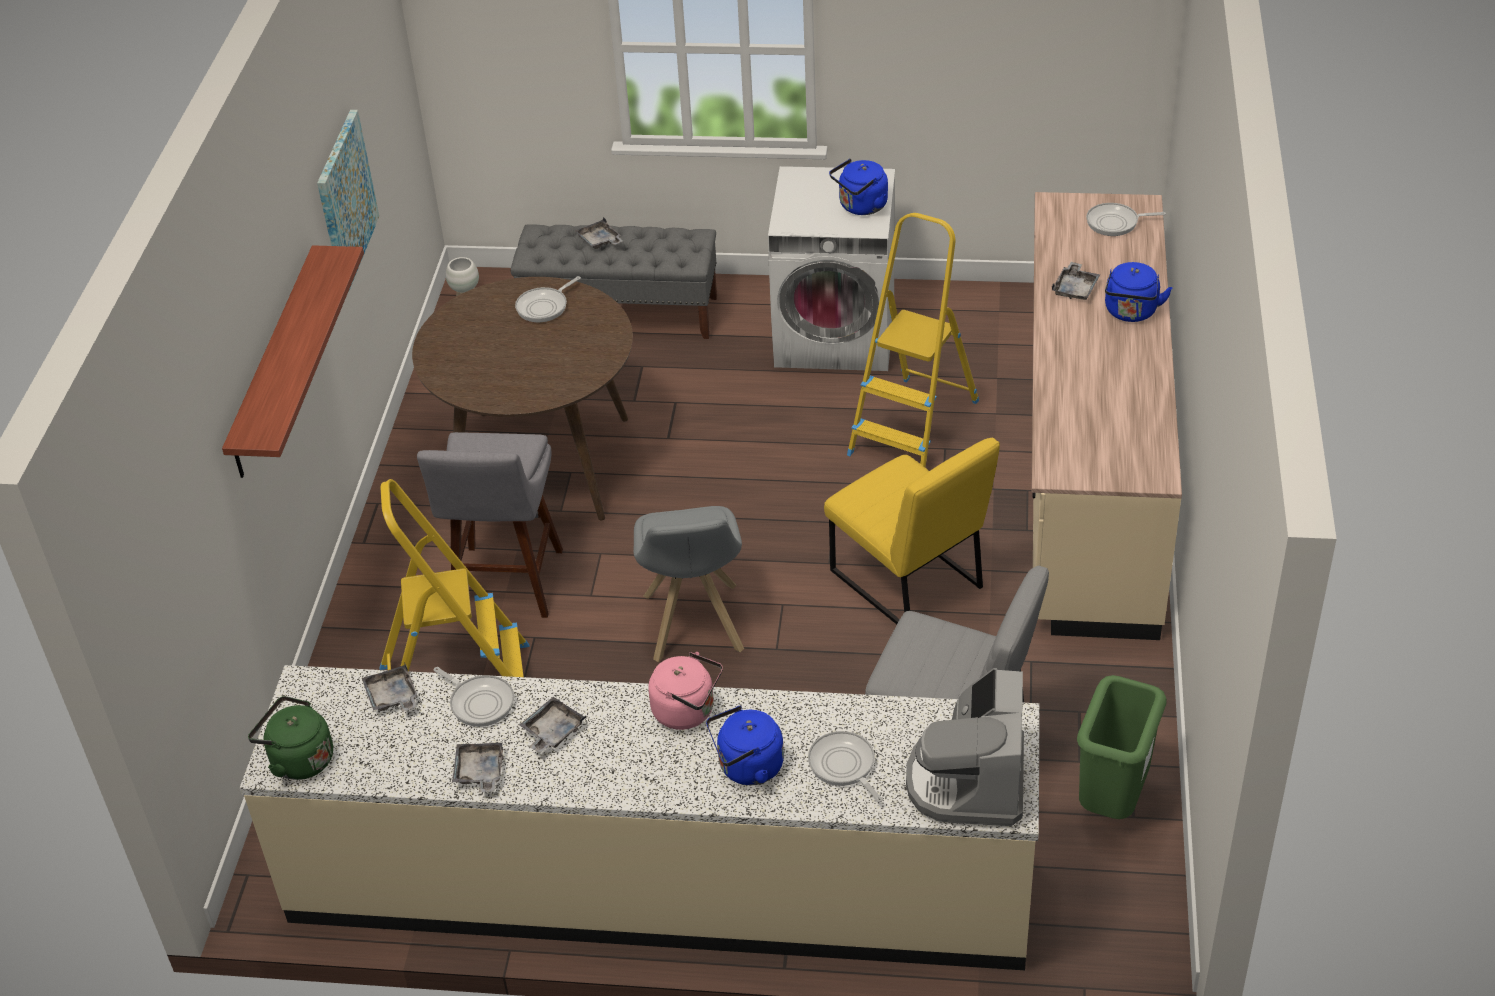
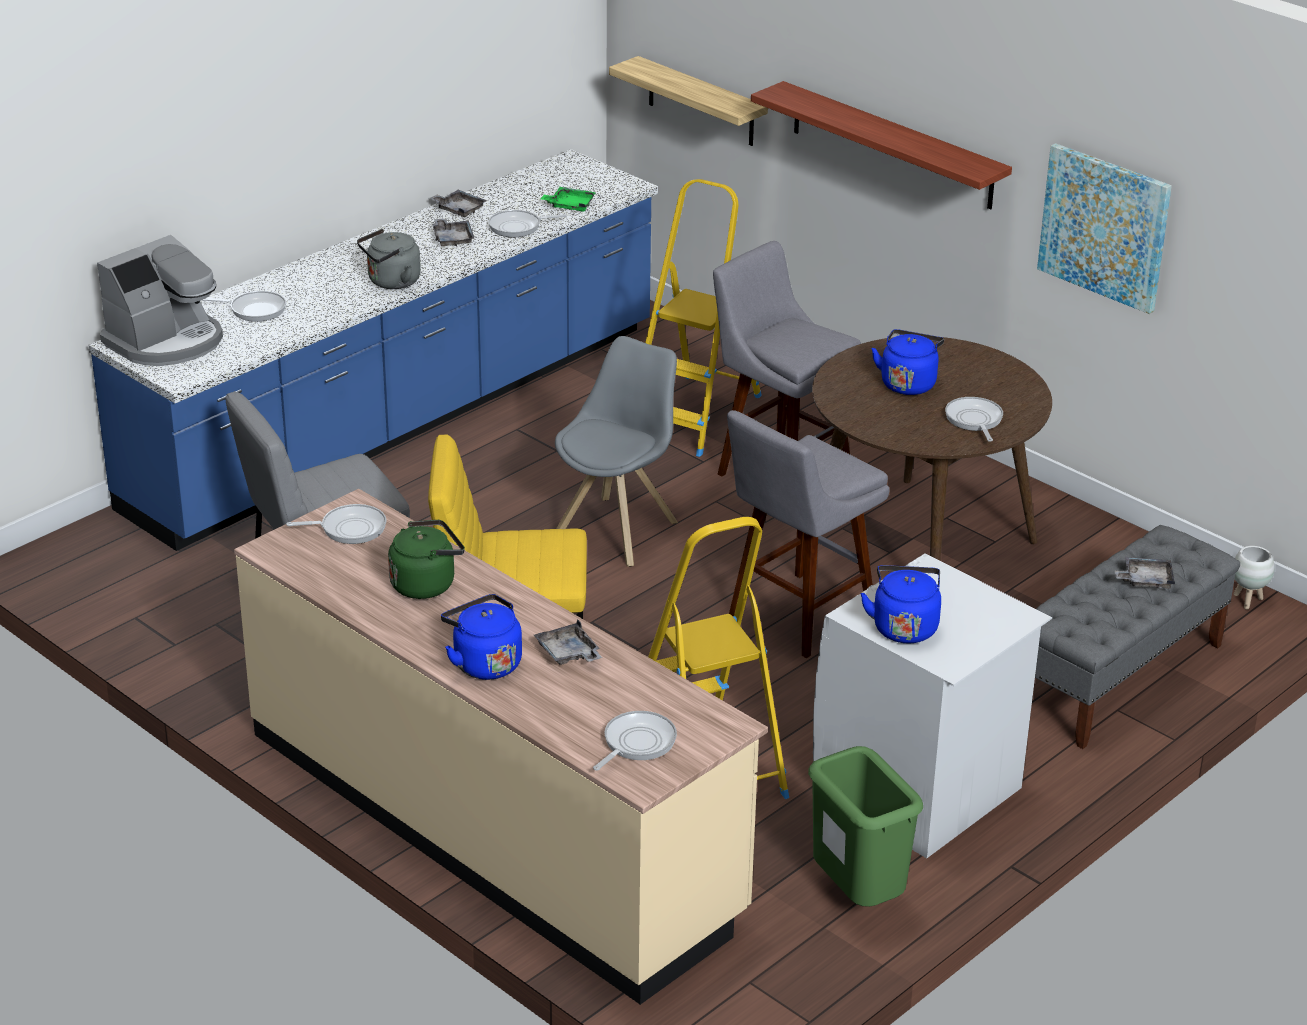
camera: 125 degrees right, 10 degrees down
beige counter [240,665,1040,970] -> blue counter [89,149,658,551]
green kettle [248,696,333,780] -> green kettle moved to [388,520,465,599]
grey tray [362,663,418,712] -> green tray [541,187,596,212]
grey chair [633,506,744,662] -> grey chair turned 90 degrees clockwise [555,336,678,567]
pink kettle [648,652,723,730] -> grey kettle [357,229,421,289]
blue kettle [706,706,784,785] -> blue kettle moved to [871,329,944,395]
coffee machine [906,668,1024,826] -> coffee machine turned 90 degrees clockwise [97,235,223,366]
green trash can [1077,675,1167,819] -> green trash can moved to [808,746,923,907]
none -> frying pan [286,504,386,544]
none -> shelf [609,56,768,146]
none -> grey stool [727,410,890,658]

